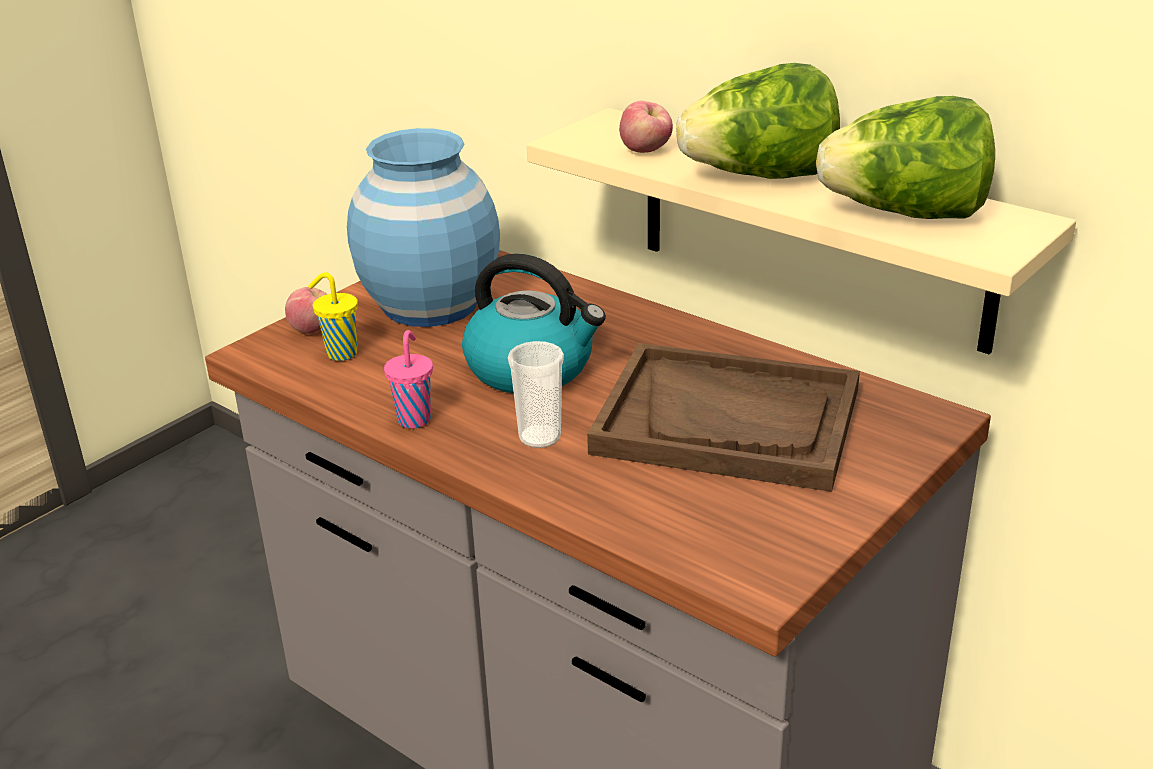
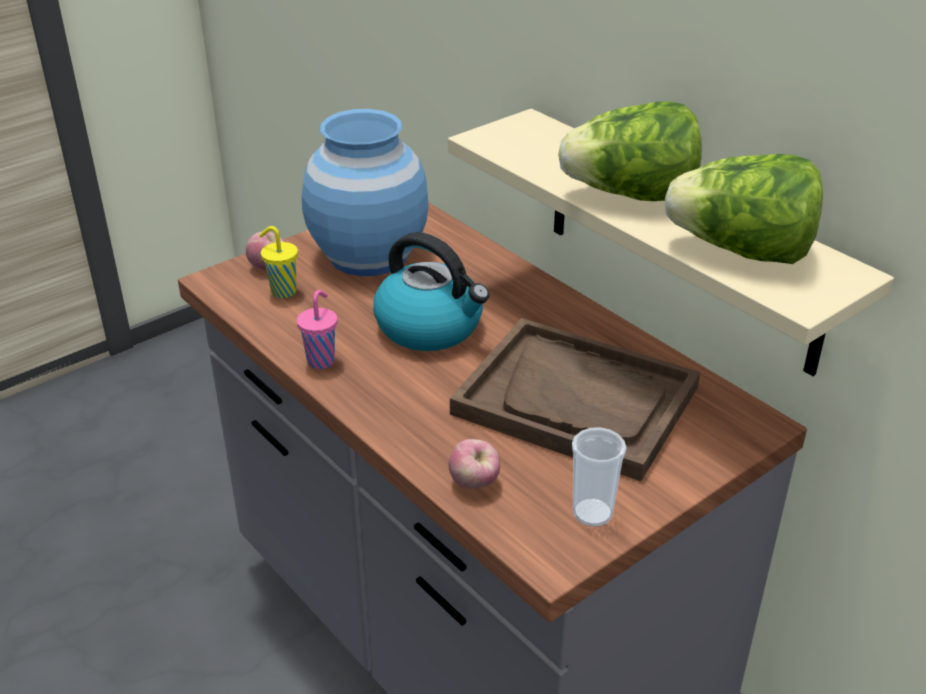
camera: 10 degrees right, 5 degrees up
cup [508,341,564,448] -> cup moved to [572,427,626,527]
apple [619,101,673,153] -> apple moved to [448,439,500,489]

